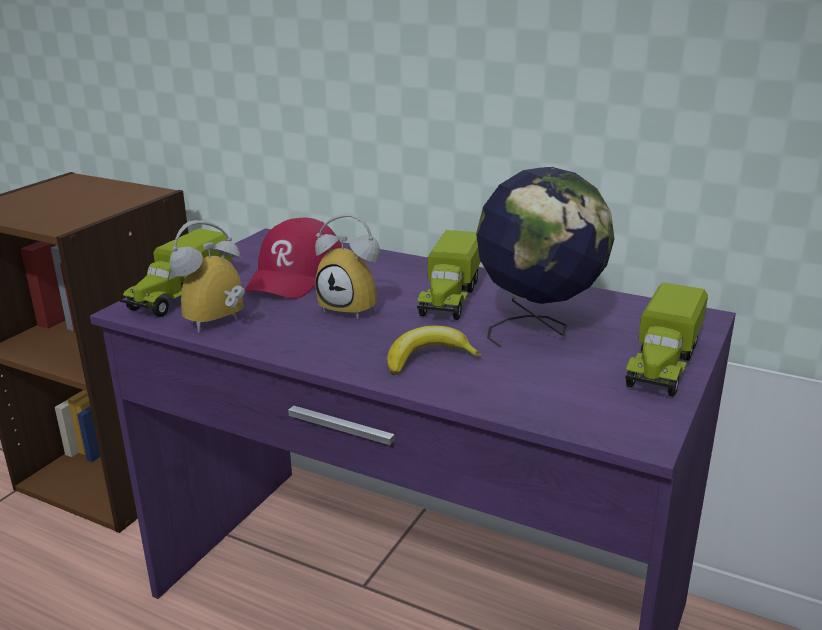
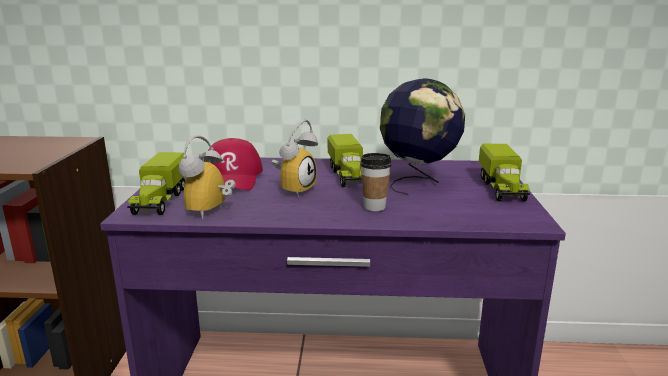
camera: 25 degrees left, 5 degrees down
alarm clock [315,213,380,319] -> alarm clock turned 60 degrees counterclockwise [271,119,318,197]
banana [387,326,481,375] -> cup [360,153,392,211]

